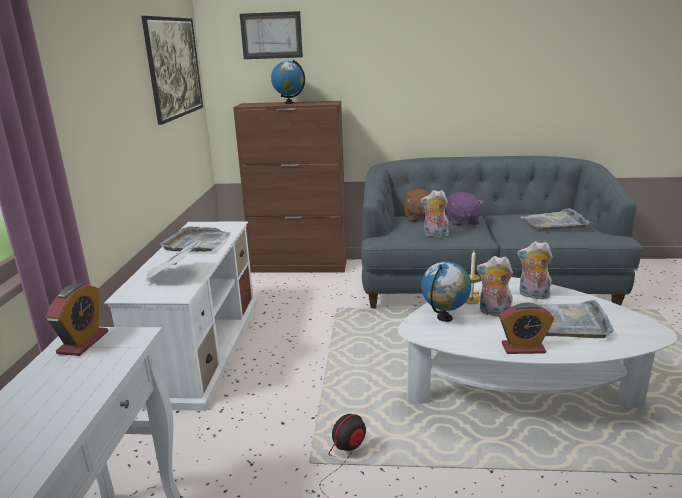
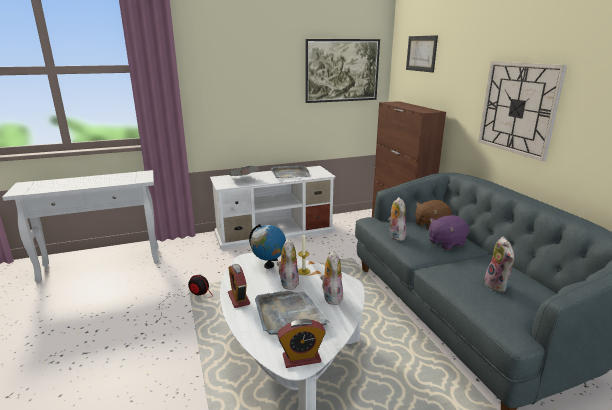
camera: 65 degrees right, 0 degrees up
alarm clock [46,283,108,356] -> alarm clock moved to [277,319,326,368]
globe [271,59,305,104] -> none
grey tray [521,208,590,231] -> plush toy [485,237,515,292]
none -> wall clock [478,62,567,161]

